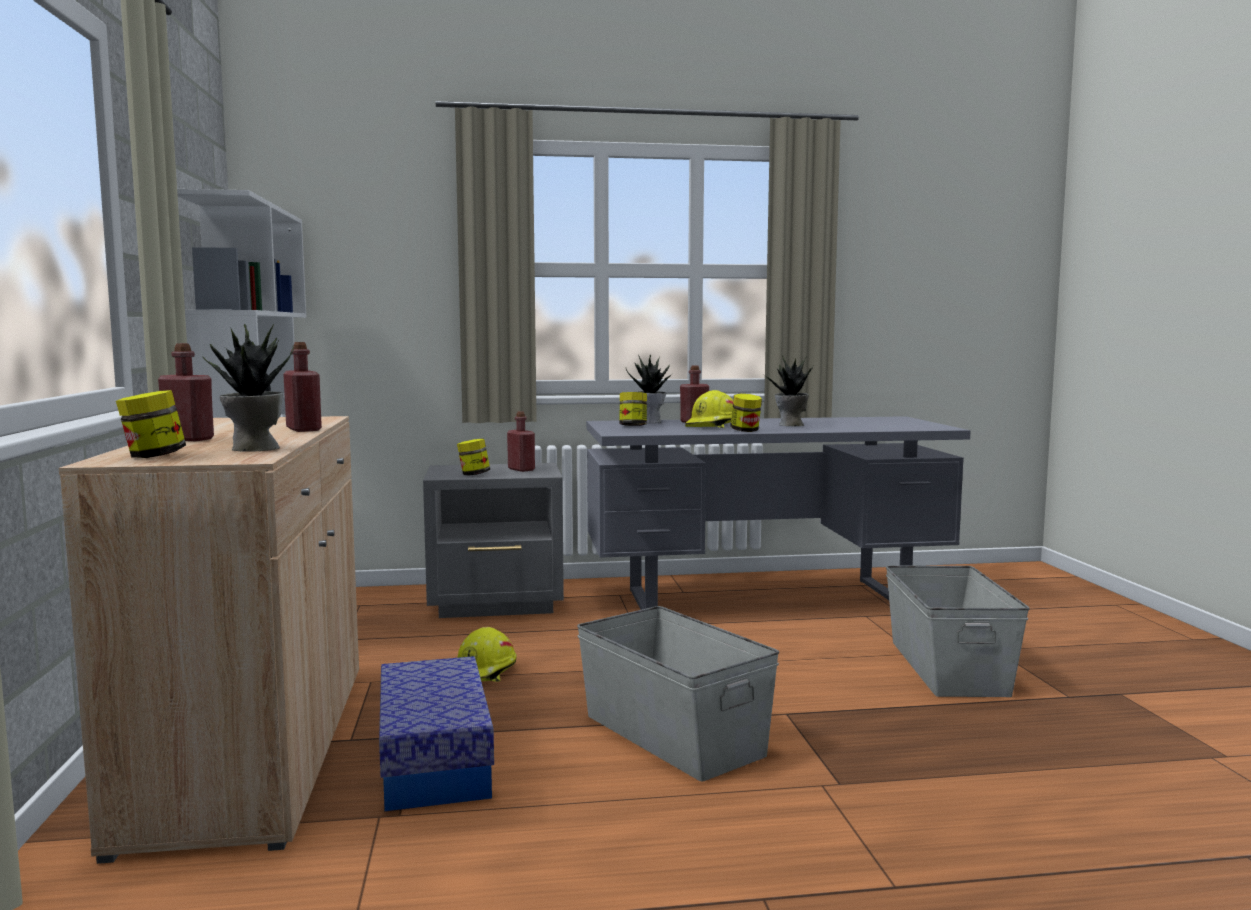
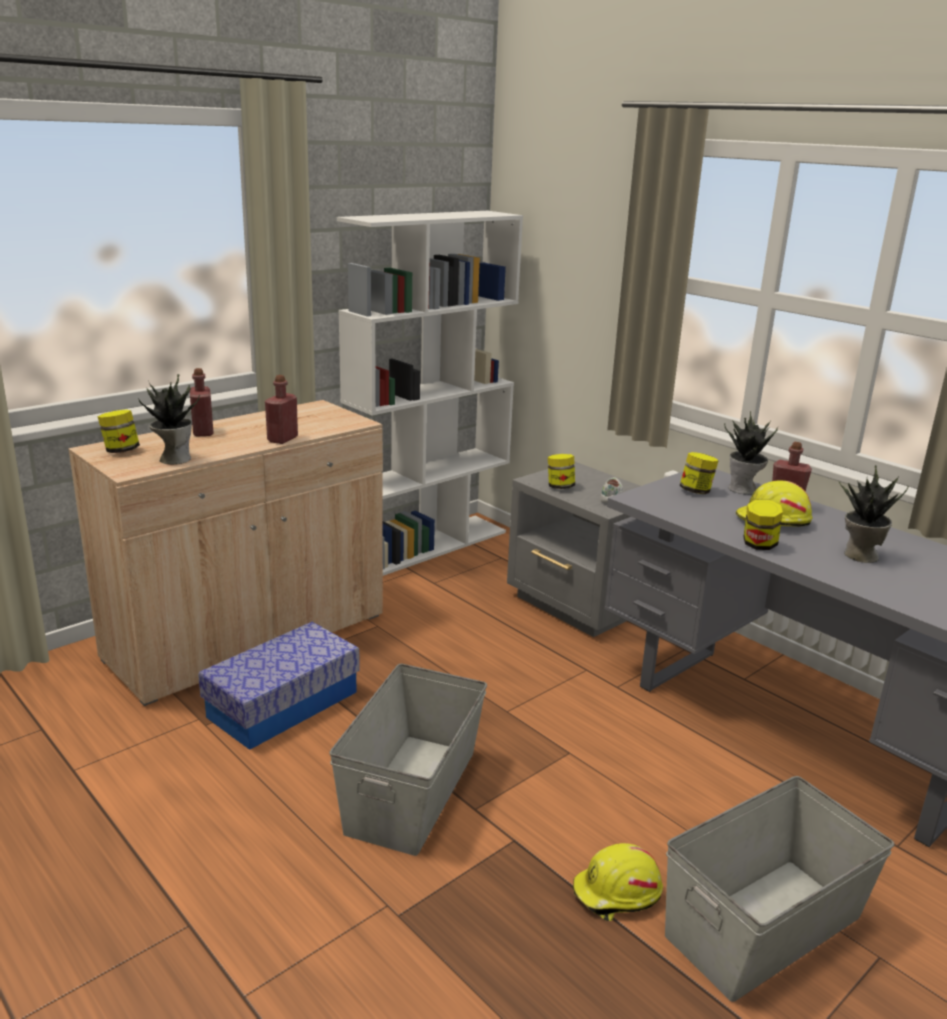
camera: 55 degrees right, 15 degrees up
yellow hard hat [457,627,517,682] -> yellow hard hat moved to [573,843,663,921]
red bottle [507,411,535,472] -> white shoe [600,477,623,503]

